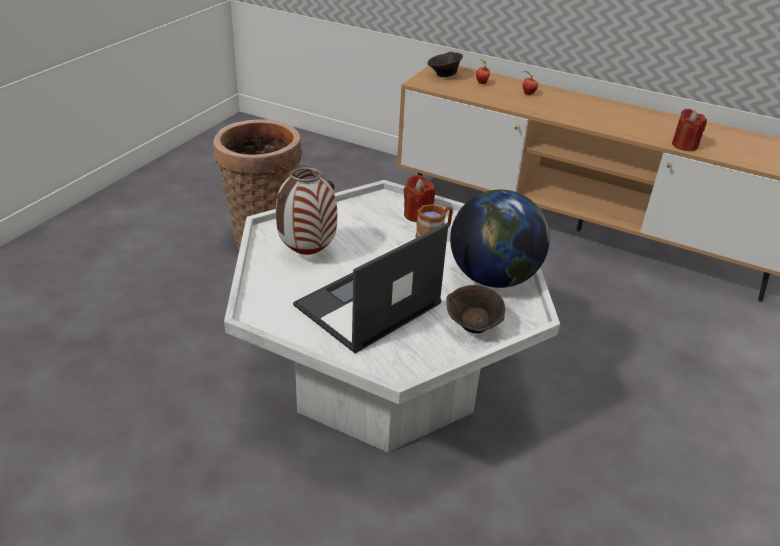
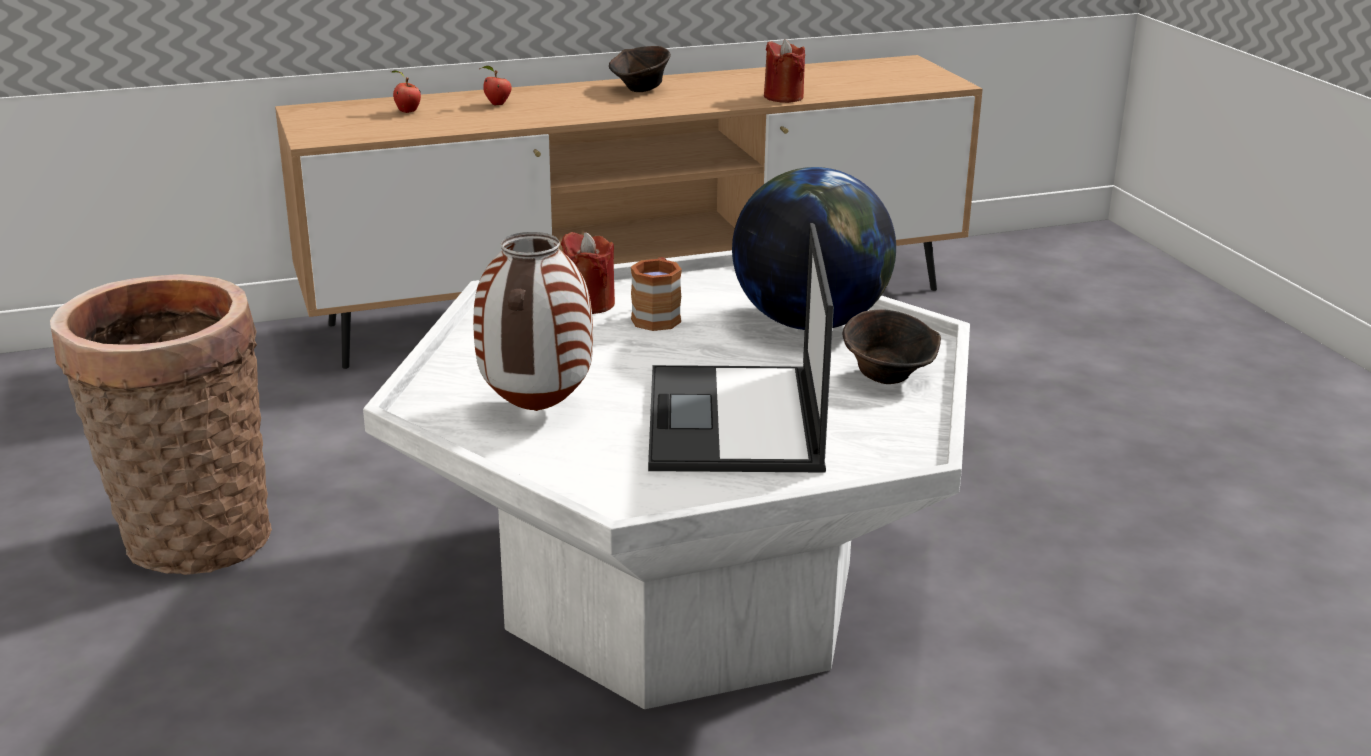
camera: 45 degrees left, 10 degrees down
brown bowl [427,51,463,77] -> brown bowl moved to [609,46,671,92]

